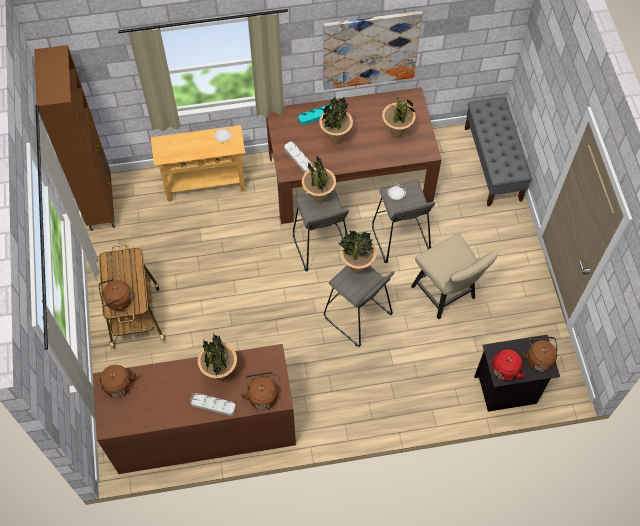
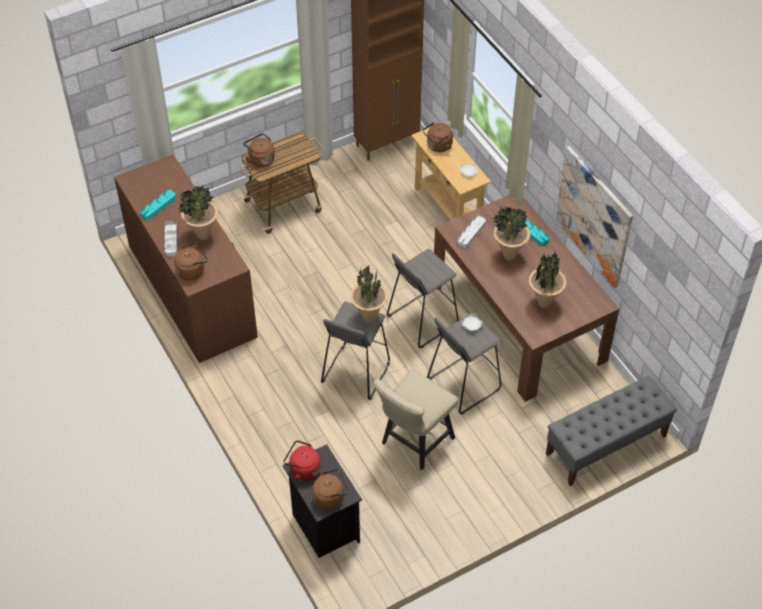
camera: 70 degrees right, 10 degrees down
brown kettle [100,365,136,397] -> brown kettle moved to [422,122,453,152]
potted plant [302,155,336,203] -> none
none -> turquoise tray [140,190,176,220]

